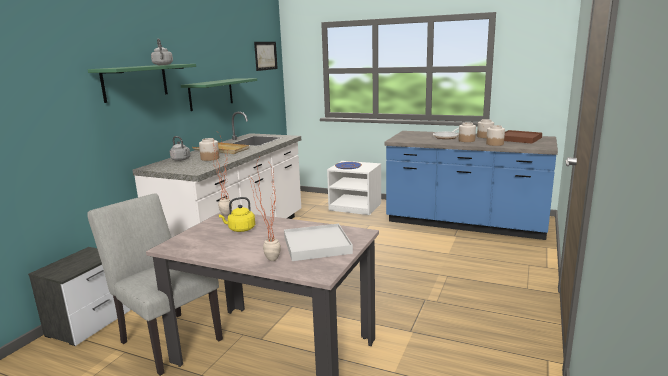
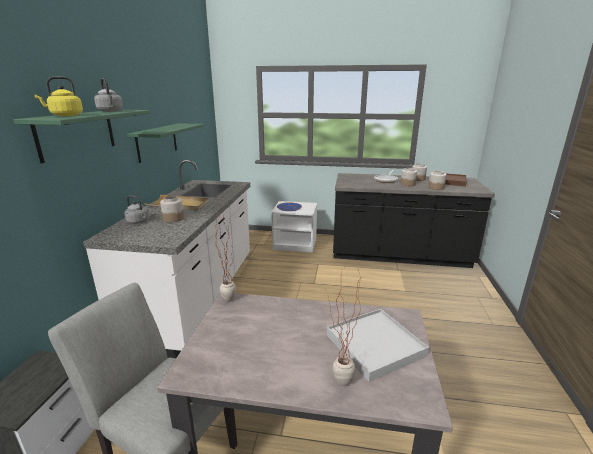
camera: 15 degrees left, 5 degrees up
yellow kettle [219,197,255,232] -> yellow kettle moved to [34,76,83,116]
picture [254,42,278,71] -> none
blue counter [384,131,558,240] -> black counter [333,173,495,268]

